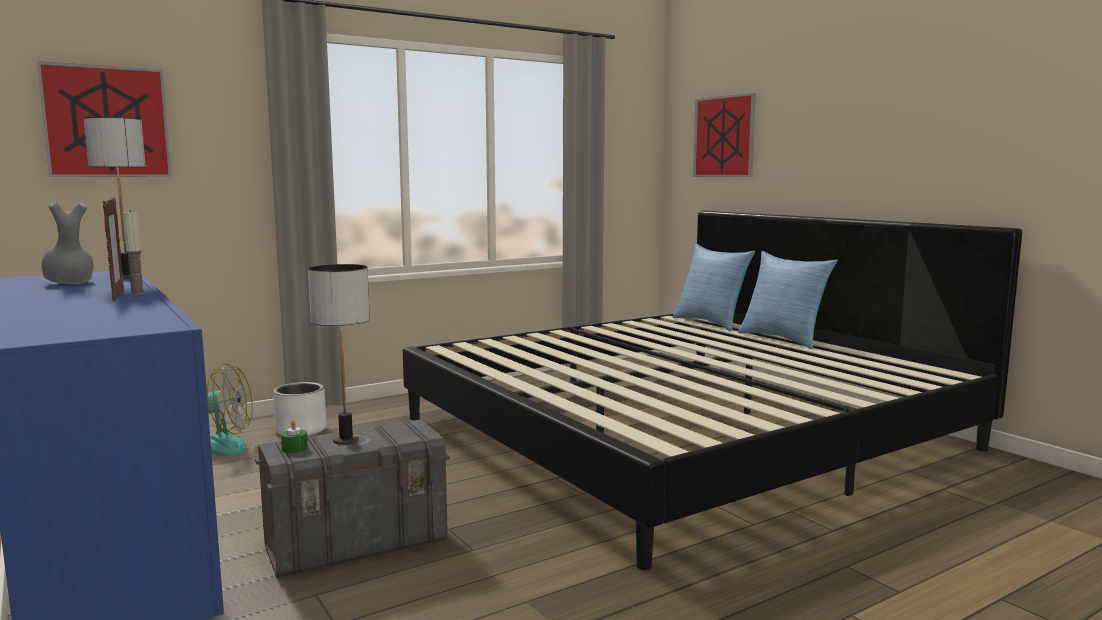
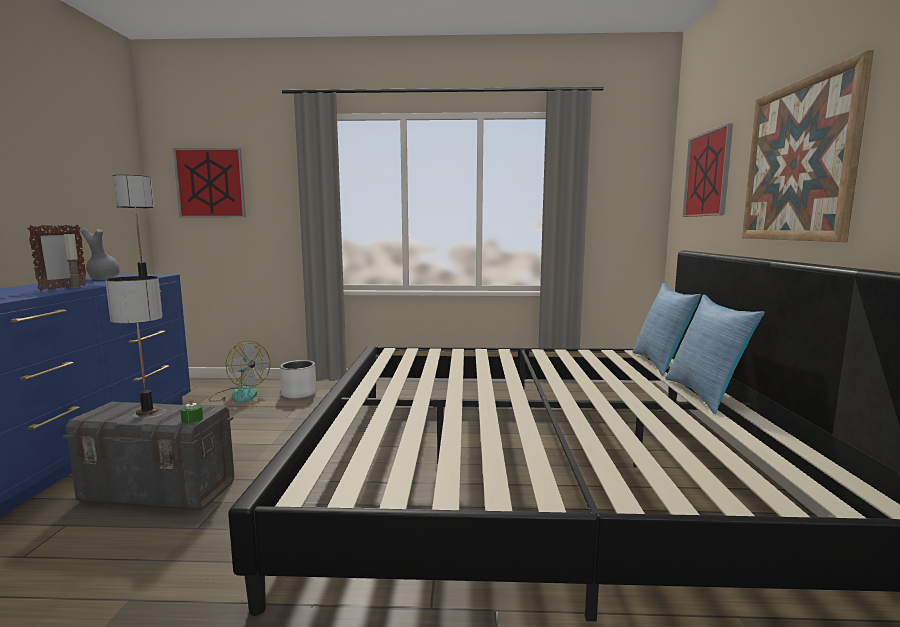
camera: 35 degrees right, 0 degrees up
green candle [281,420,308,453] -> green candle moved to [180,397,203,424]
none -> picture [742,50,874,242]

